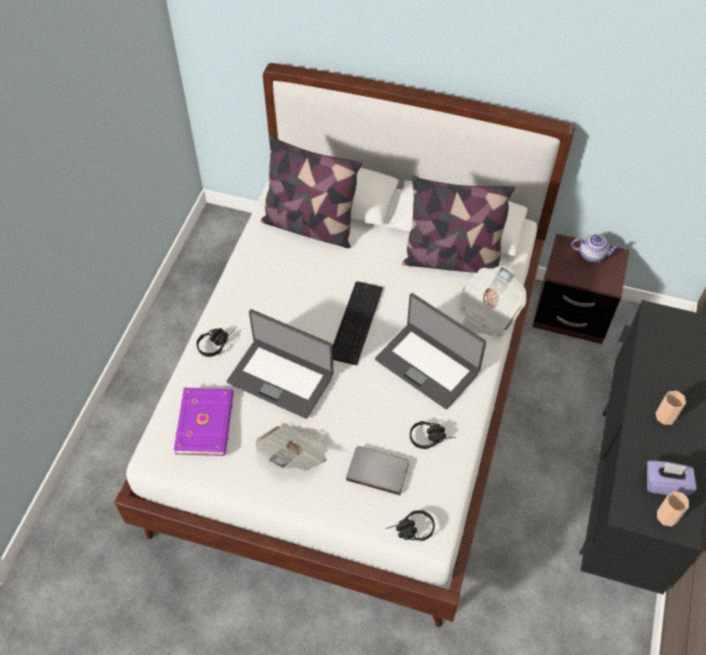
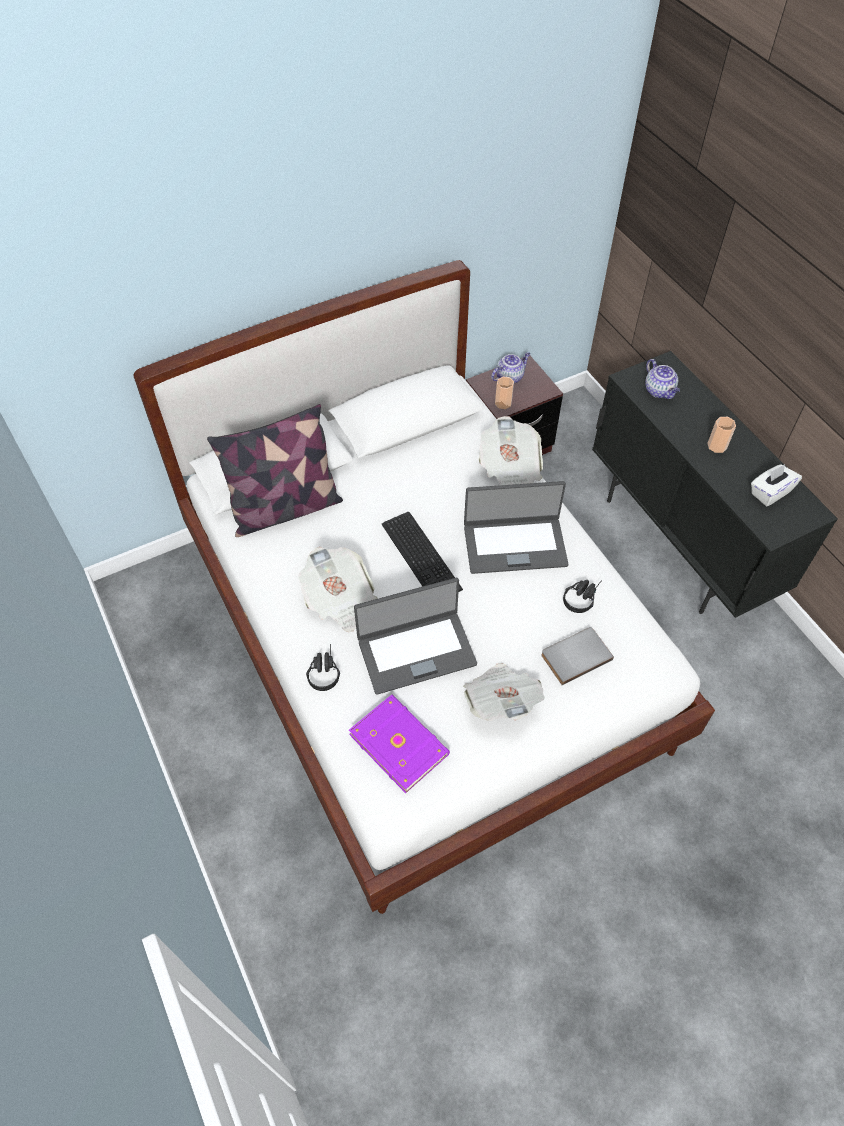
camera: 45 degrees left, 0 degrees up
black headphones [386,510,435,541] -> none
pillow [402,175,515,273] -> none
purple tissue box [647,461,697,497] -> white tissue box [751,464,802,507]
cup [657,491,689,527] -> cup moved to [495,376,514,409]
none -> newspaper [298,547,378,632]
none -> teapot [645,359,680,399]

